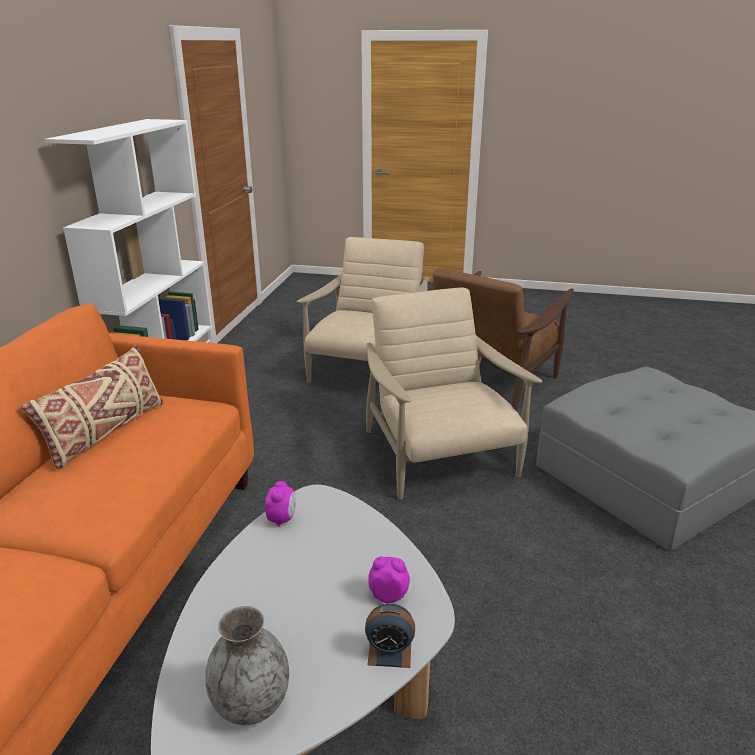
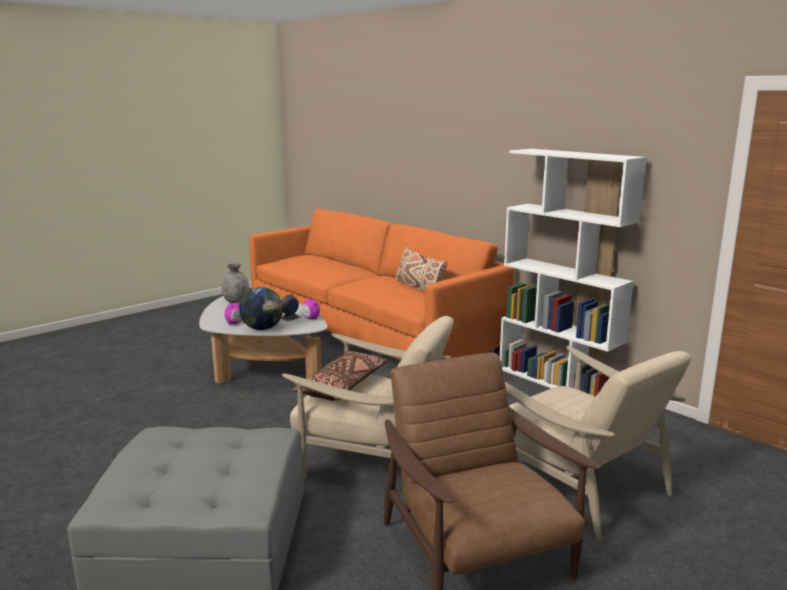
camera: 125 degrees right, 10 degrees down
alarm clock [365,604,415,668] -> alarm clock moved to [281,294,300,321]
none -> globe [239,287,283,330]
none -> brown pillow [293,351,388,401]

